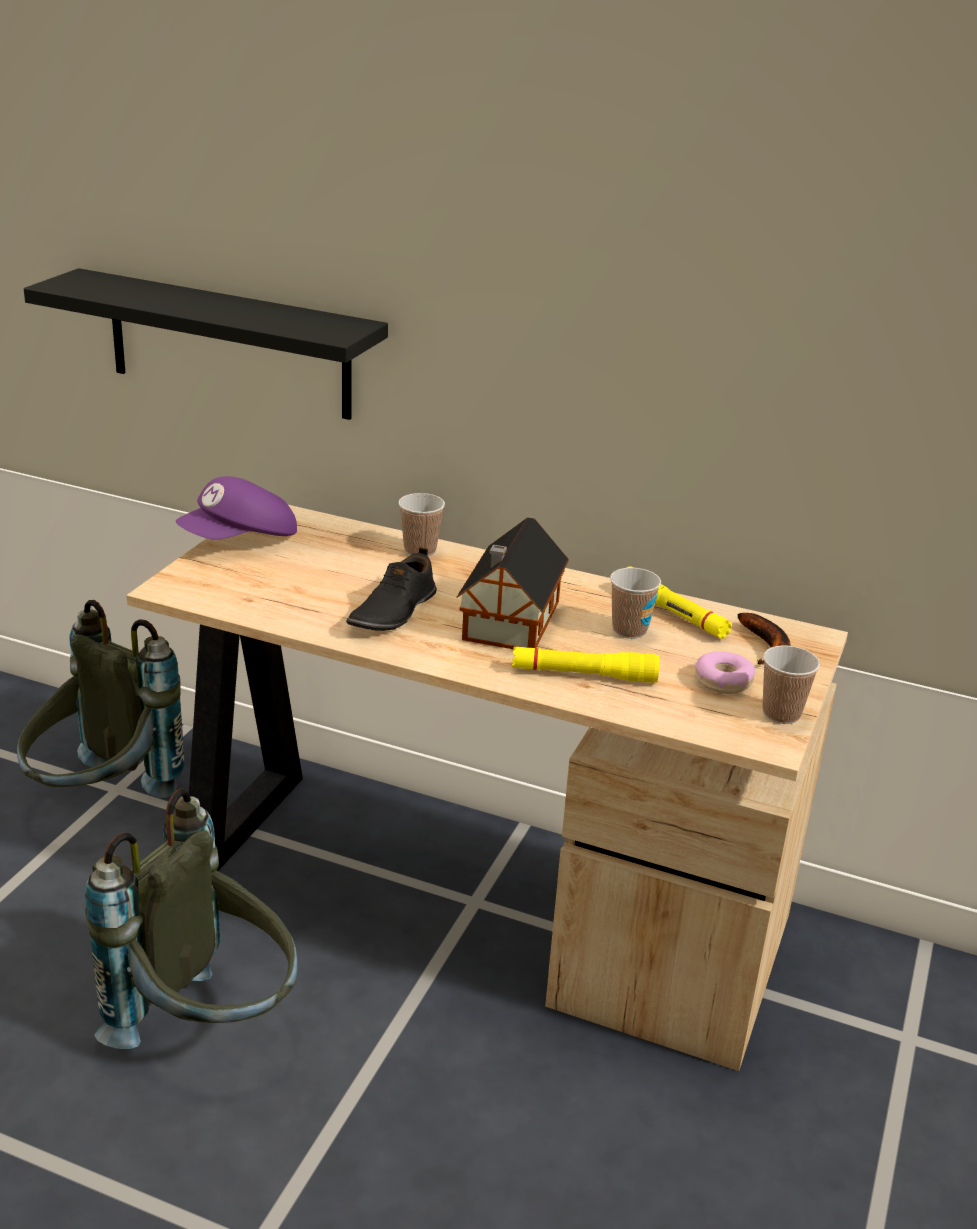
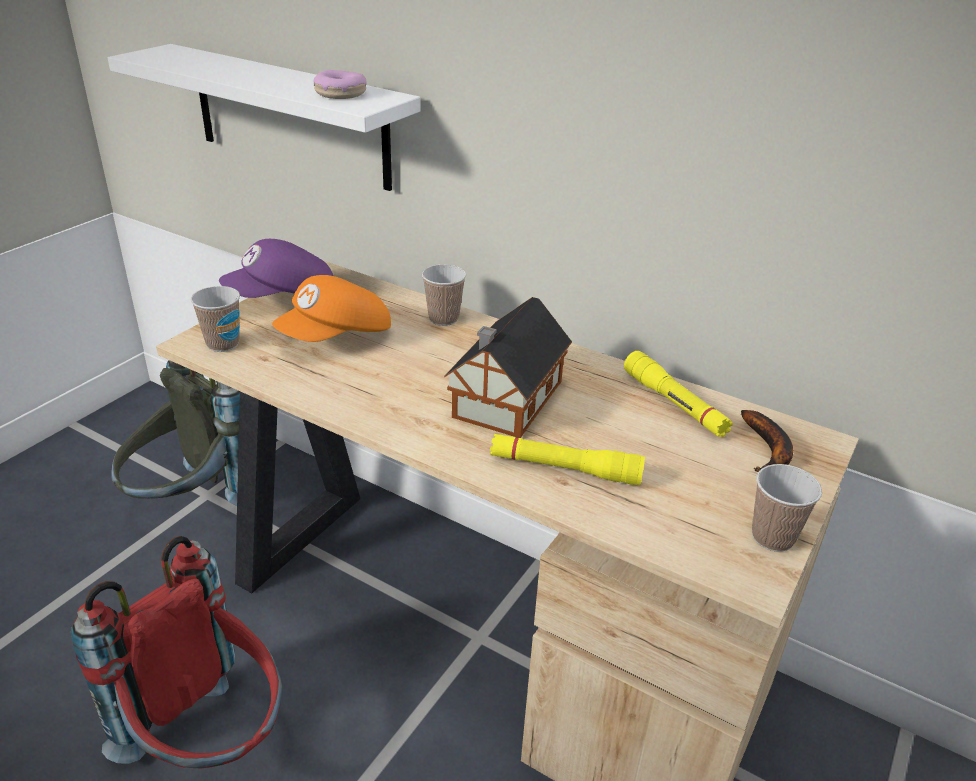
camera: 10 degrees right, 5 degrees up
black shelf [24,268,388,420] -> white shelf [108,44,421,191]
grey backpack [85,788,297,1049] -> red backpack [71,536,282,768]
black shoe [346,547,437,631] -> none
cup [610,568,661,639] -> cup moved to [191,286,240,352]
donut [695,651,756,694] -> donut moved to [313,70,367,99]
none -> orange cap [272,275,391,342]

